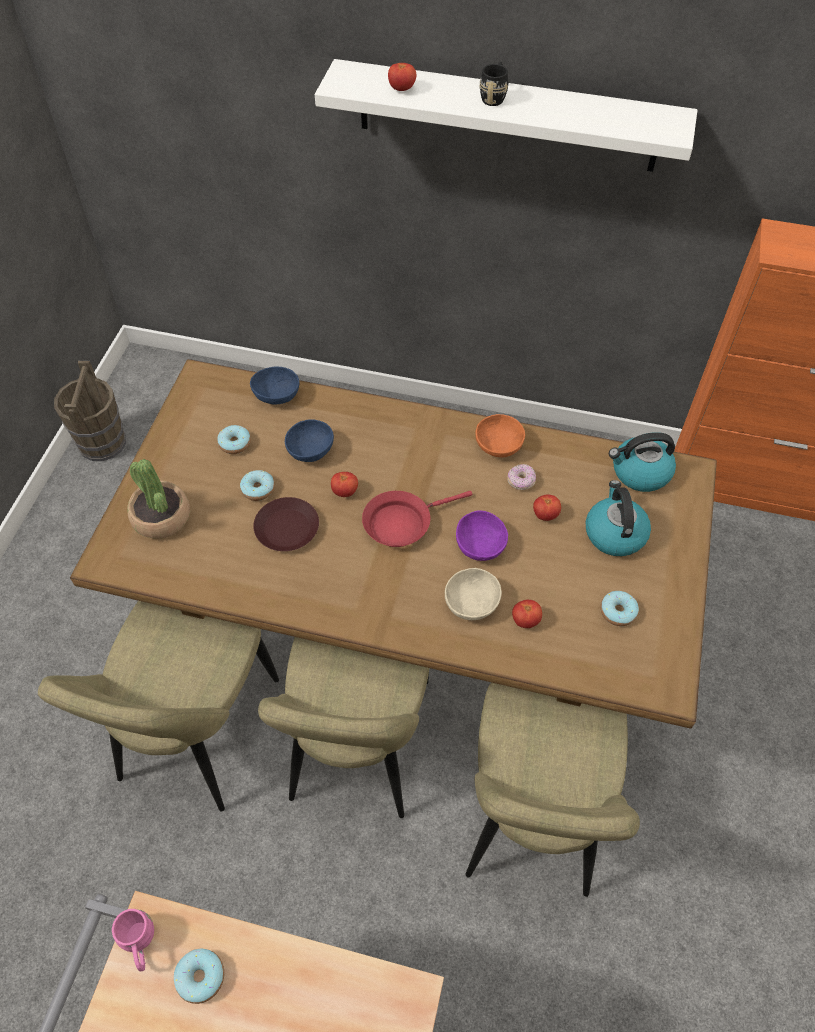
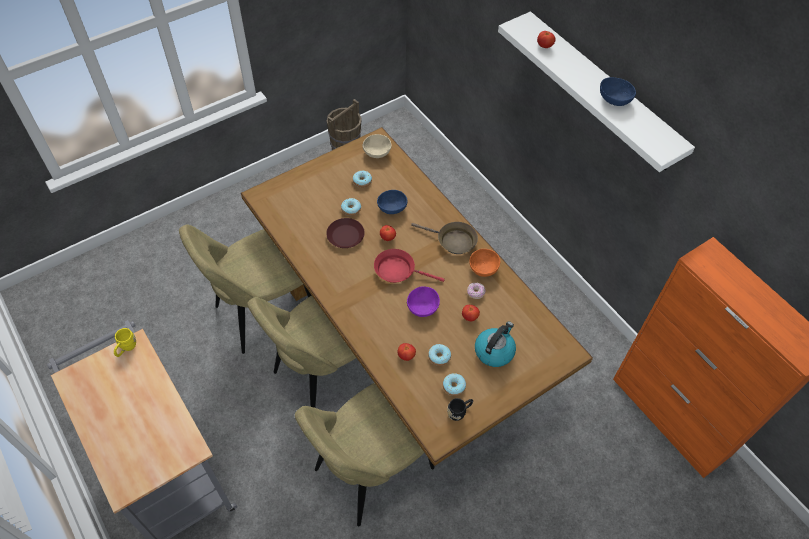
camera: 40 degrees right, 0 degrees up
pink mug [112,909,154,972] -> yellow mug [114,328,136,357]
potted plant [127,459,190,539] -> none
donut [174,949,224,1004] -> donut moved to [428,344,451,366]
blue bowl [250,366,300,404] -> blue bowl moved to [600,77,636,106]
beige bowl [445,568,502,620] -> beige bowl moved to [363,134,392,158]
black mug [480,62,508,106] -> black mug moved to [447,398,473,421]
kettle [609,432,676,492] -> none
none -> brown frying pan [411,222,478,254]

